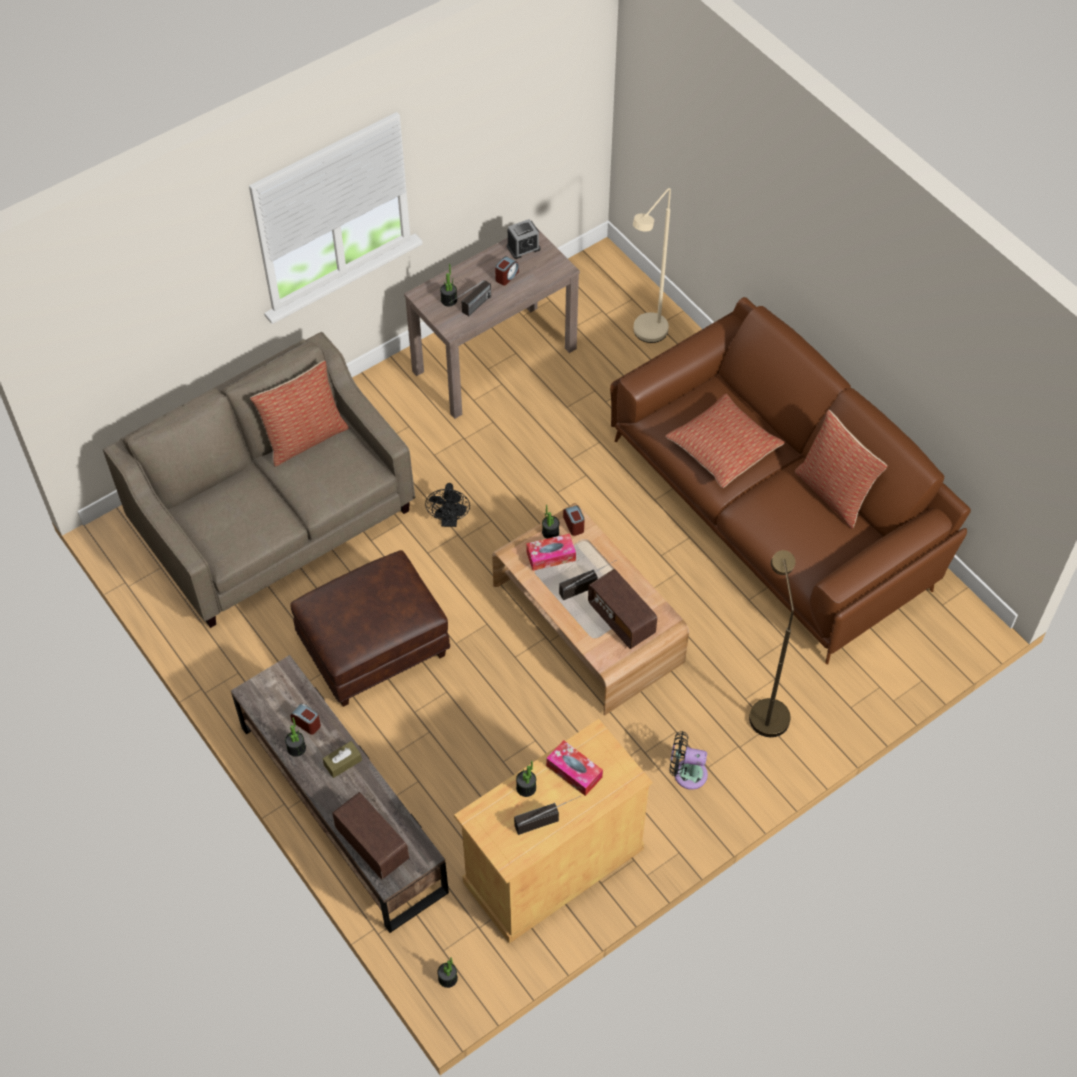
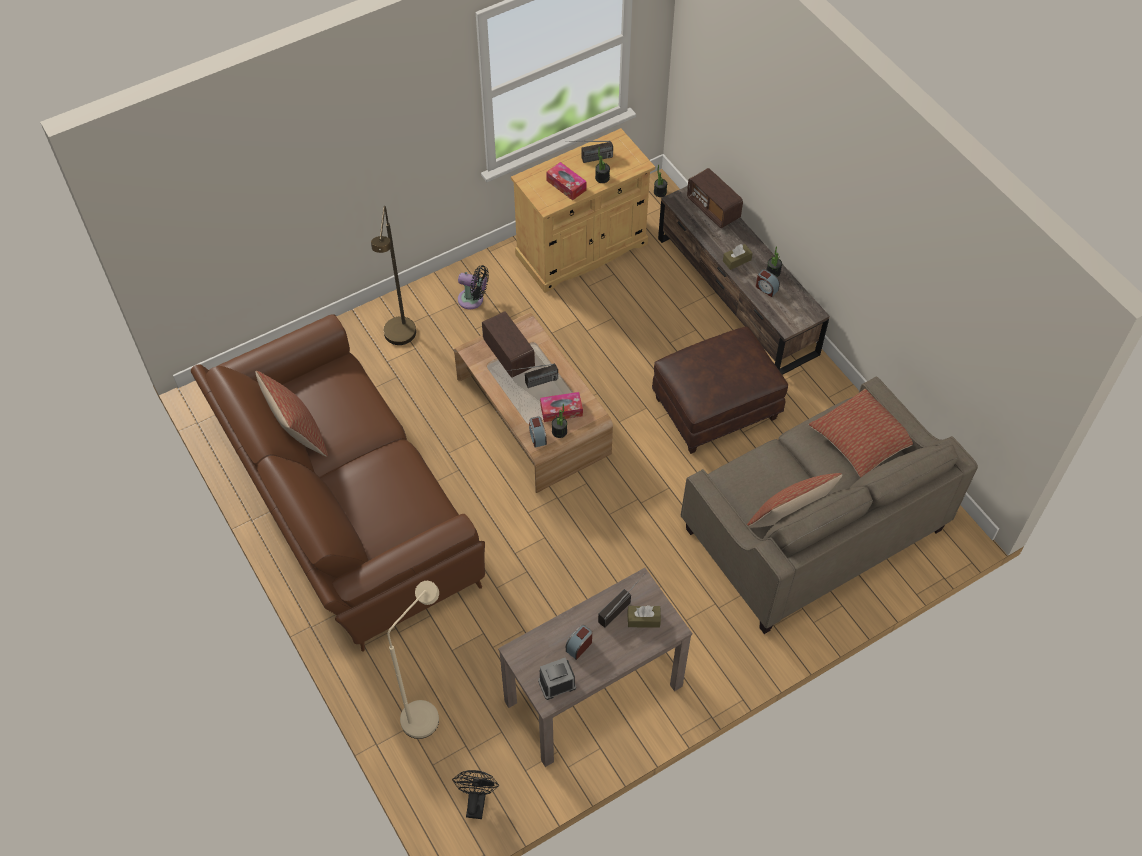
camera: 175 degrees left, 0 degrees up
black fan [425,483,470,527] -> black fan moved to [452,770,499,819]
potted plant [440,264,457,306] -> brown tissue box [628,605,661,628]
pillow [665,394,785,488] -> pillow moved to [809,389,913,478]

